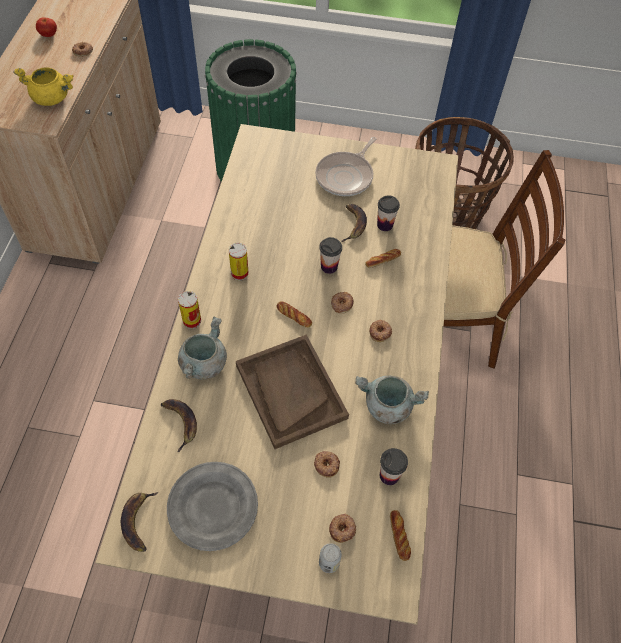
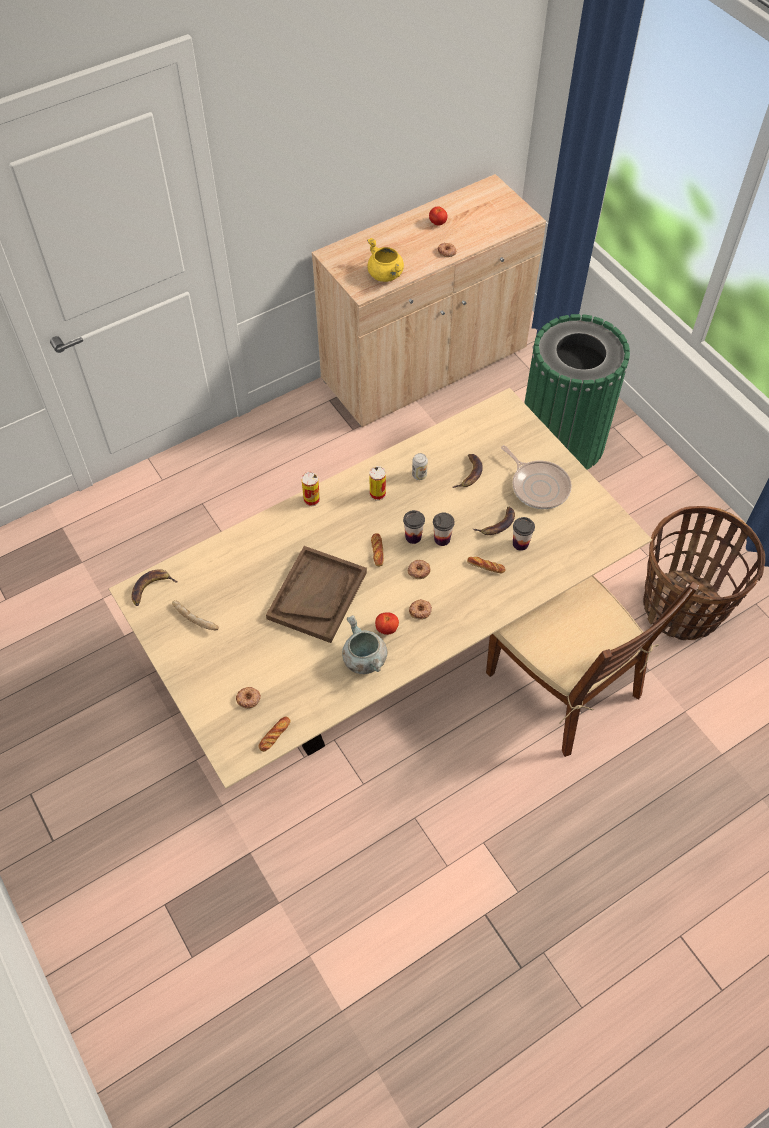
camera: 50 degrees right, 0 degrees up
banana [161,399,197,452] -> banana moved to [452,454,483,488]
grey plate [167,462,258,551] -> bread [172,600,219,630]
grey cooking pot [178,317,227,379] -> none
donut [314,451,340,478] -> none
frying pan [315,137,376,196] -> frying pan turned 120 degrees counterclockwise [501,445,572,509]
can [319,543,342,573] -> can moved to [412,453,428,480]
cup [380,448,408,485] -> cup moved to [403,510,425,544]
none -> tomato [375,612,399,635]

